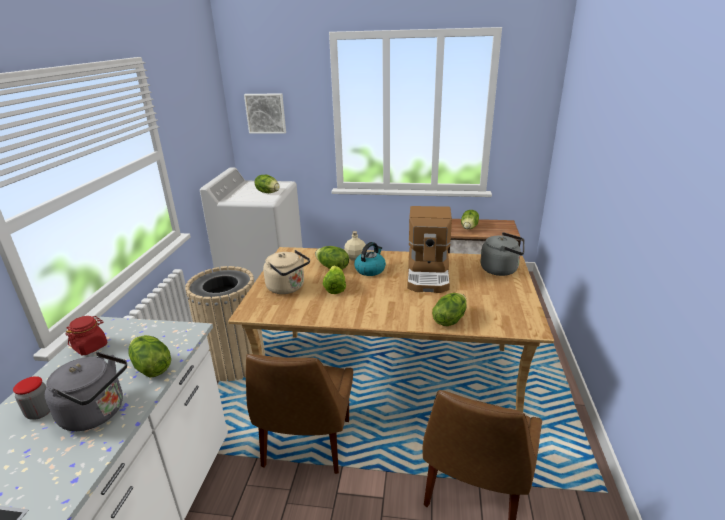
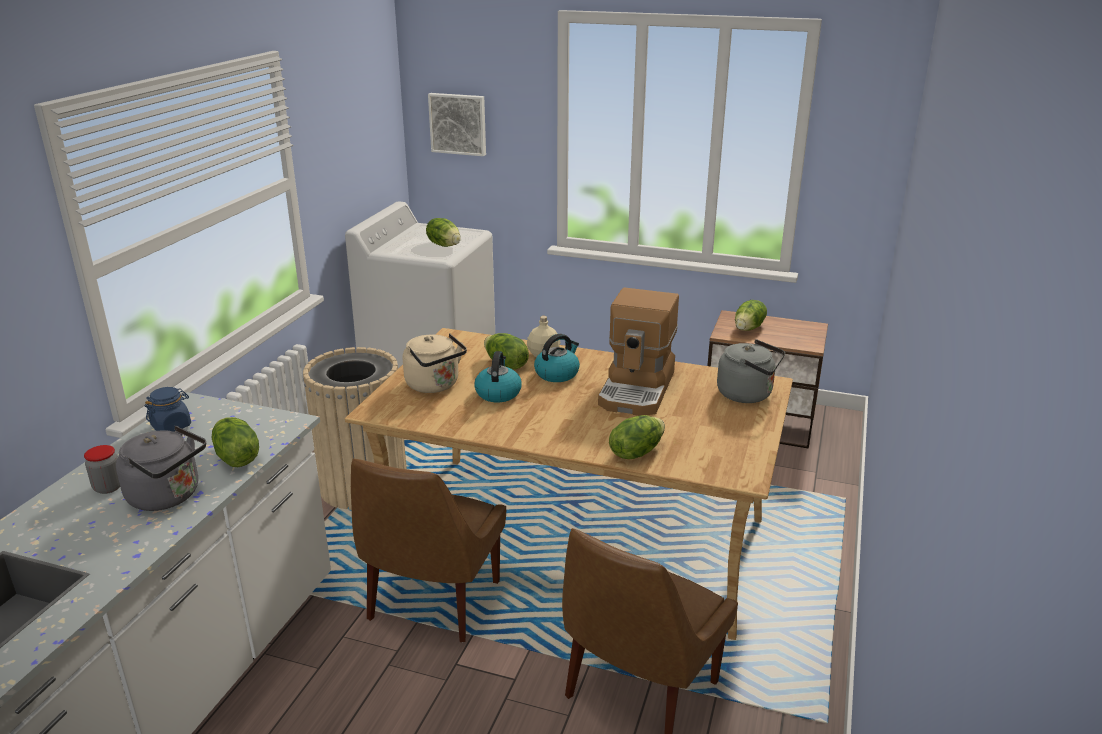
camera: 10 degrees right, 0 degrees up
red jar [66,316,107,356] -> blue jar [145,387,191,432]
lettuce [323,266,346,294] -> kettle [474,351,522,402]

